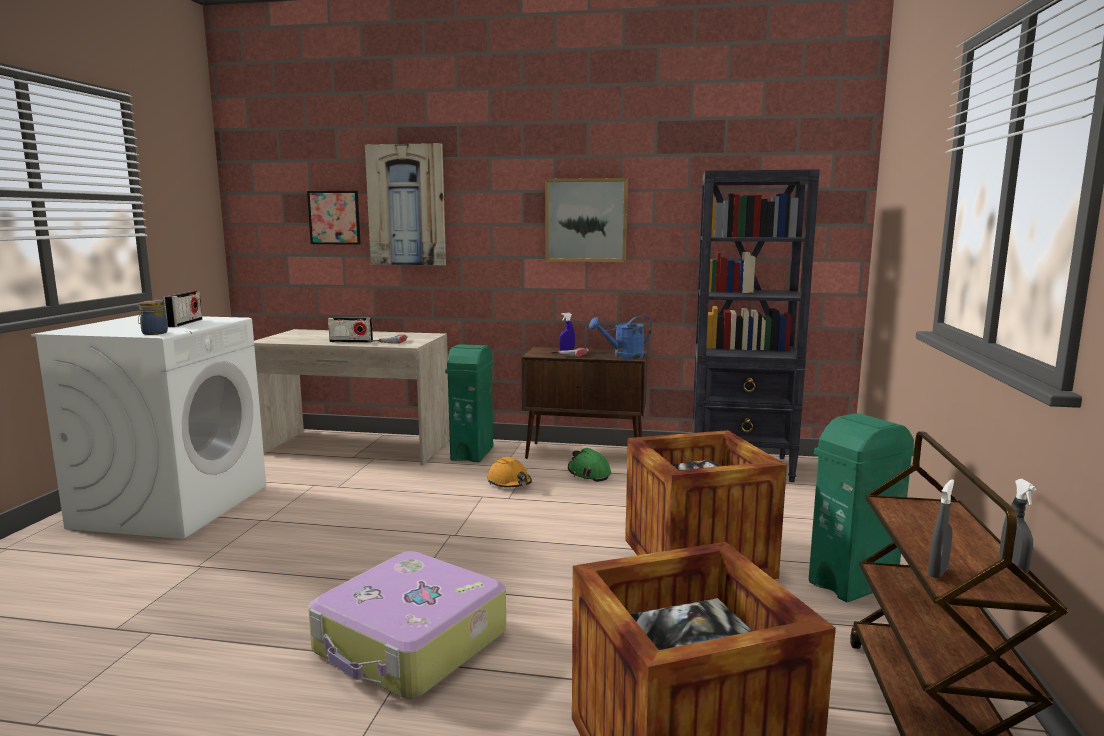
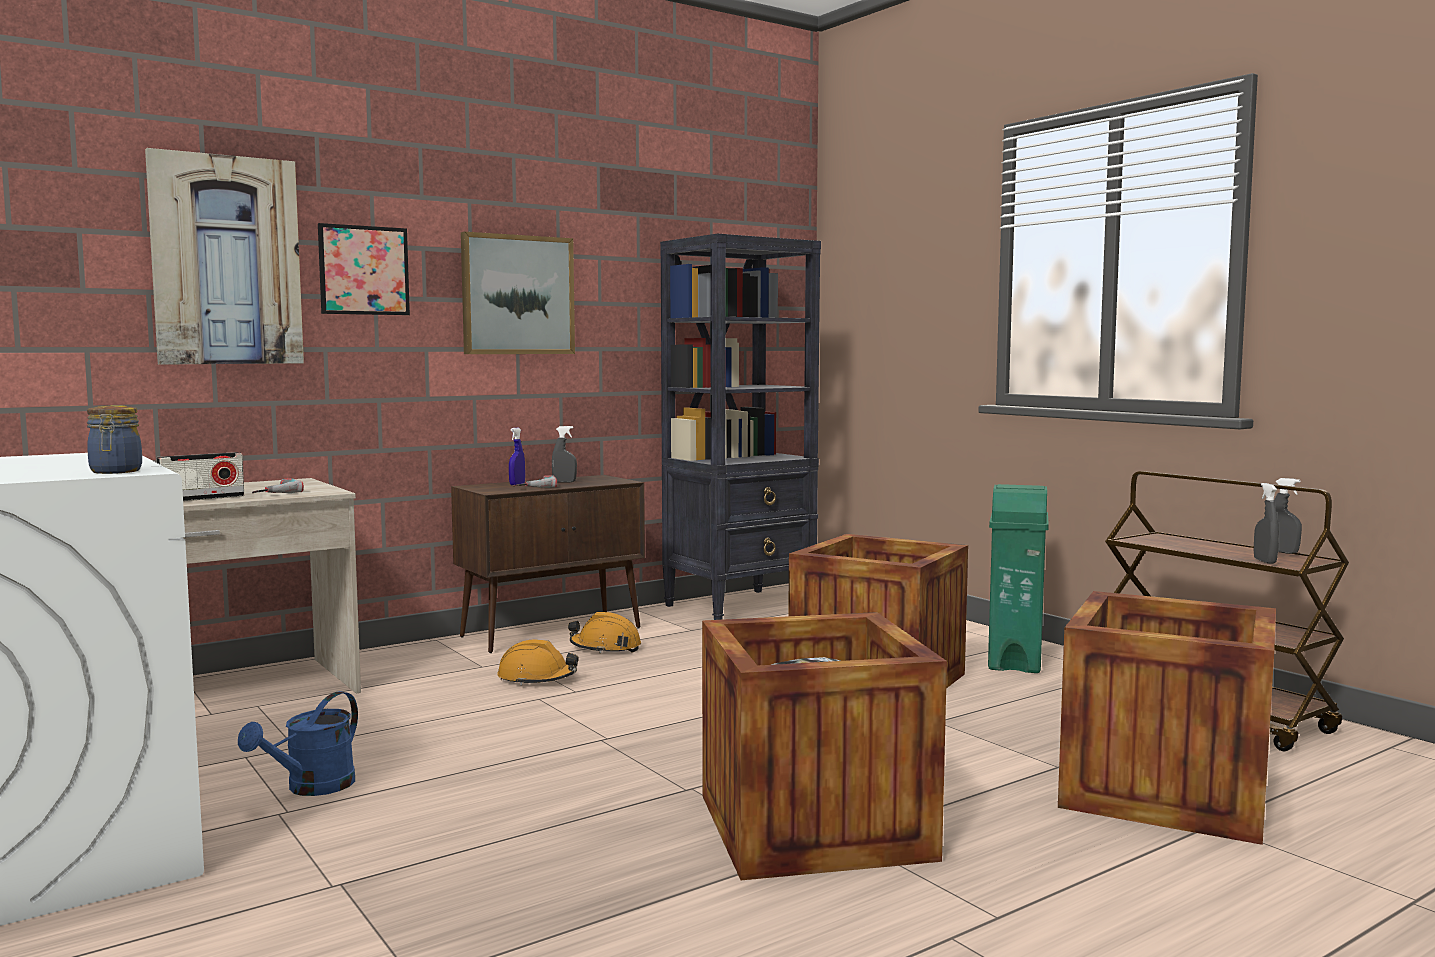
camera: 45 degrees left, 5 degrees down
radio [163,291,202,327] -> none
picture [307,191,361,245] -> picture moved to [318,223,410,315]
suitcase [308,551,506,699] -> crate [702,612,947,880]
green trash can [445,344,494,462] -> none
green hard hat [568,448,611,482] -> orange hard hat [568,612,641,653]
blue watering can [589,316,652,359] -> blue watering can moved to [238,691,358,796]
none -> grey spray bottle [552,426,577,482]

